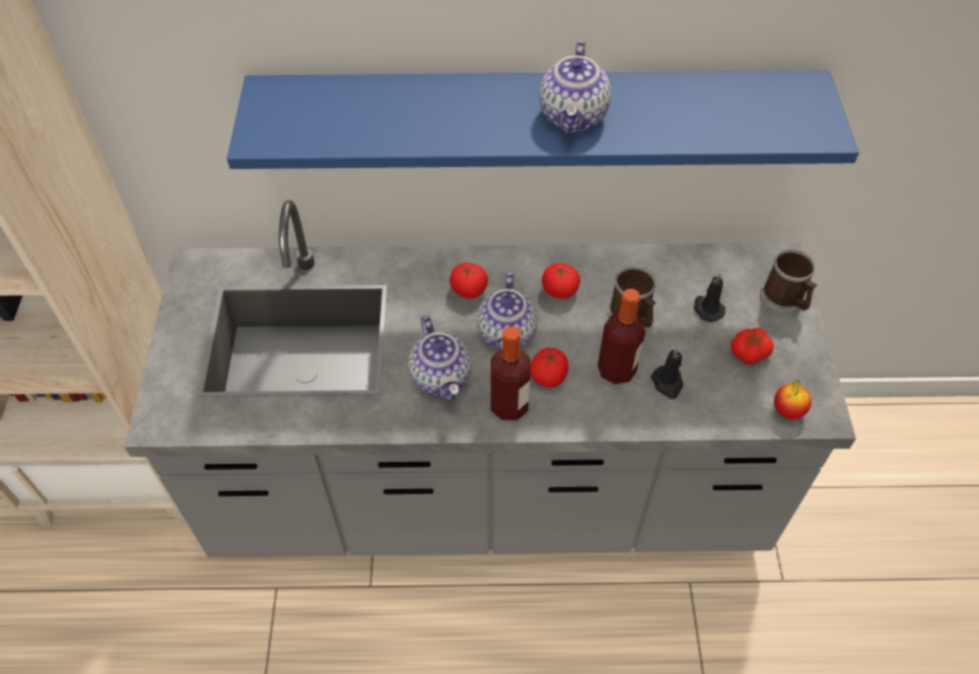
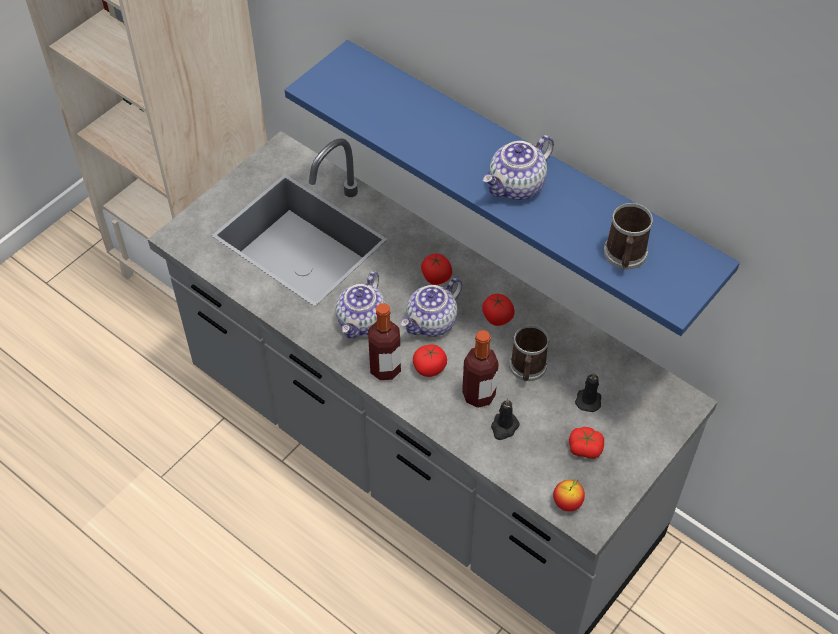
camera: 40 degrees right, 0 degrees up
mug [760,249,817,315] -> mug moved to [604,203,653,270]

